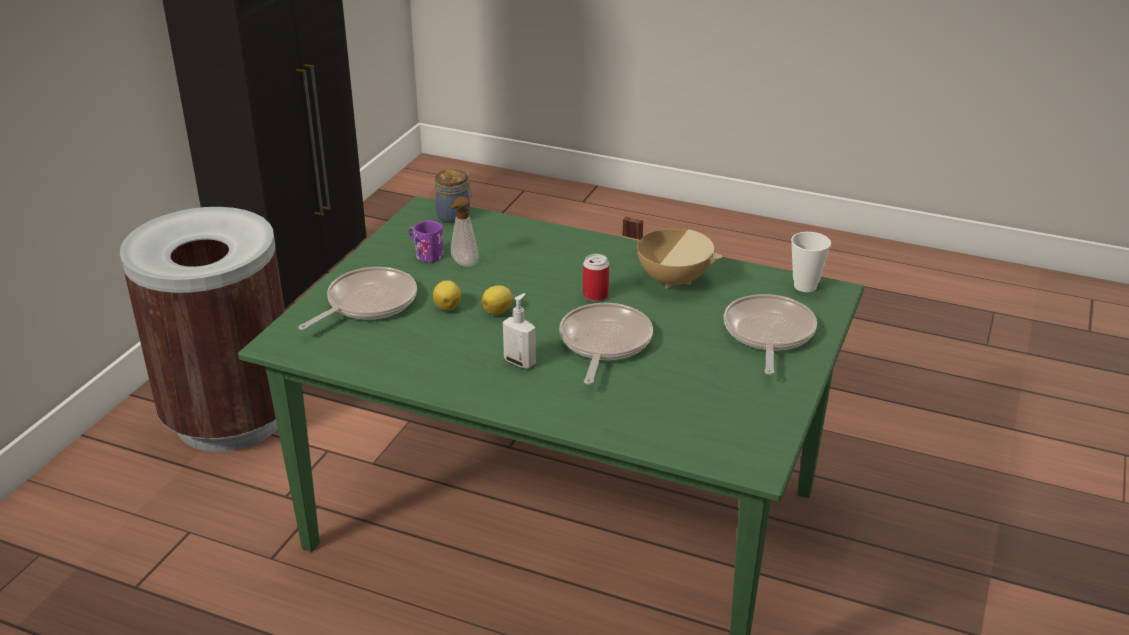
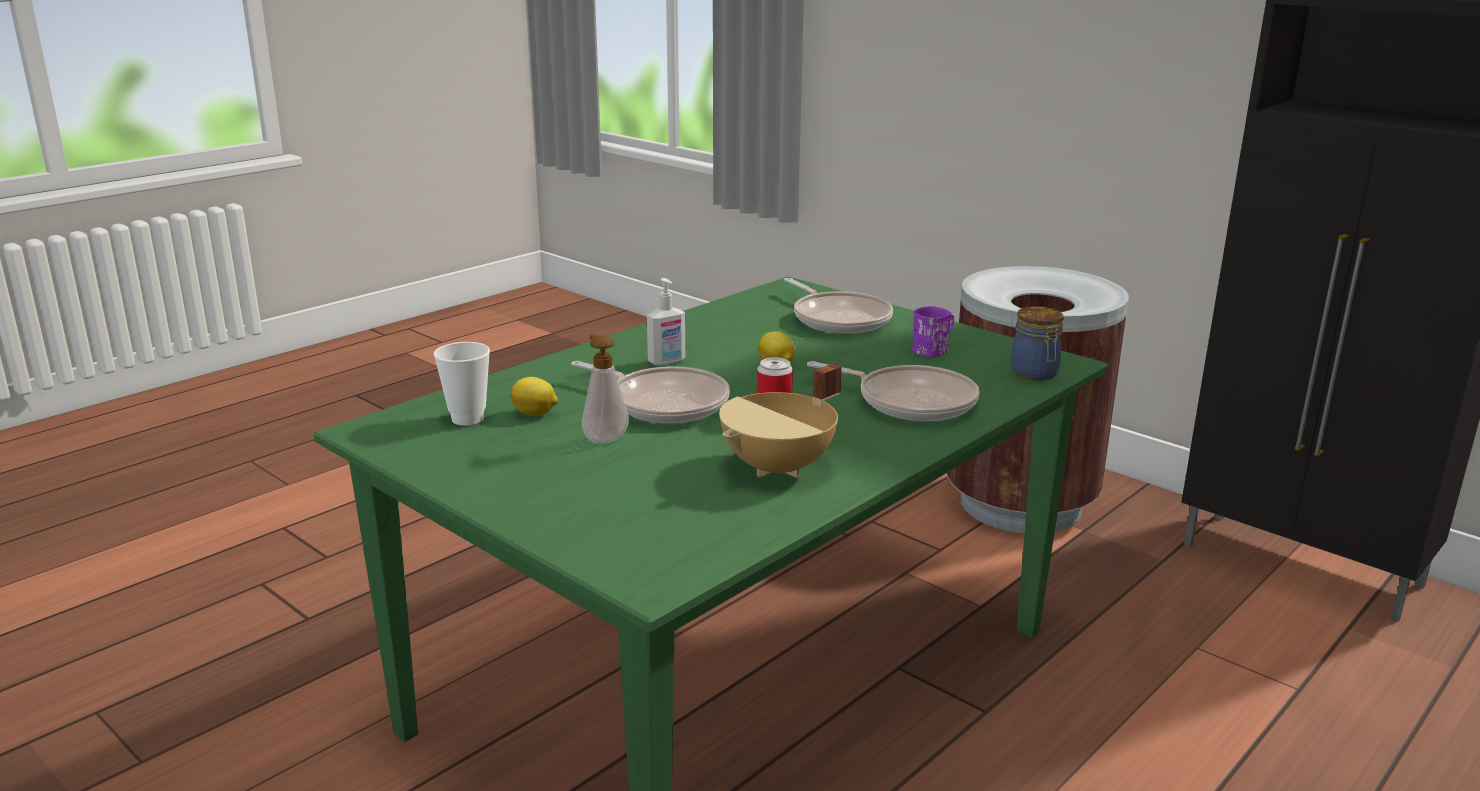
camera: 110 degrees right, 10 degrees down
lemon [433,280,461,310] -> lemon moved to [510,377,558,416]
soap dispenser [449,197,478,267] -> soap dispenser moved to [582,334,629,444]
frying pan [723,294,817,375] -> frying pan moved to [807,361,980,421]
cup [791,232,831,292] -> cup moved to [434,342,490,425]

